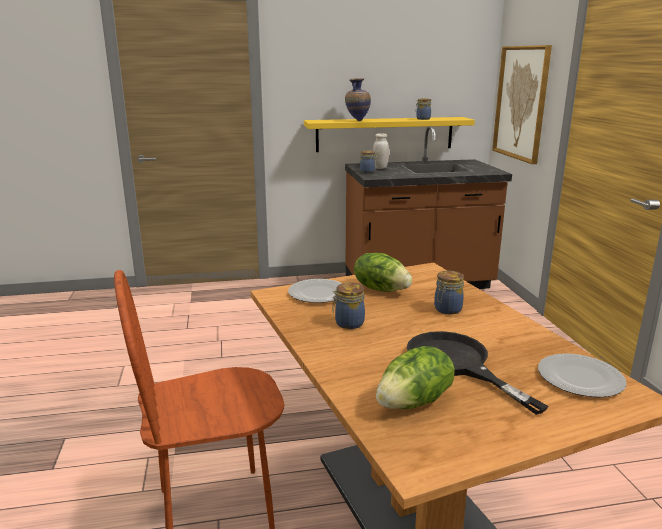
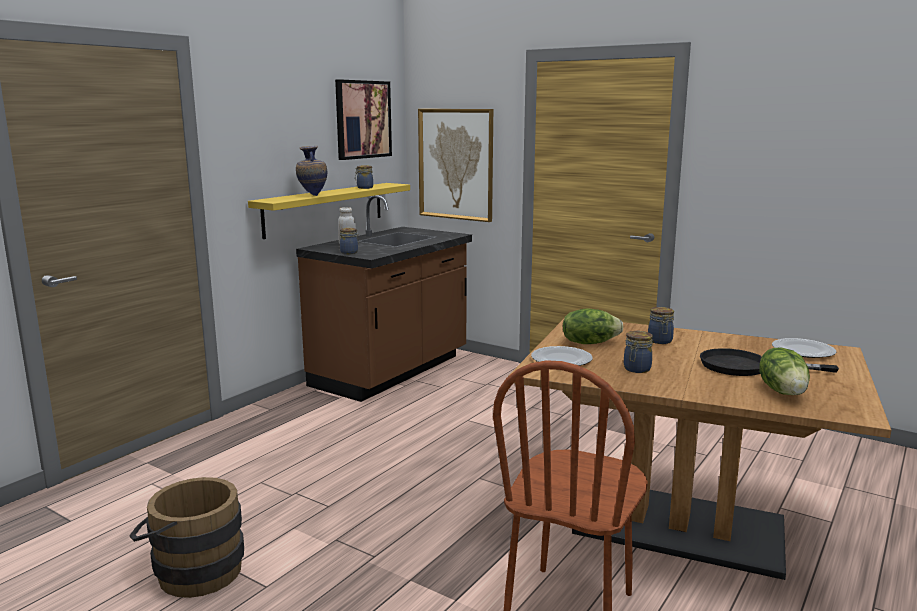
camera: 45 degrees left, 5 degrees down
none -> brown bucket [129,477,244,598]
none -> picture [335,79,392,160]

